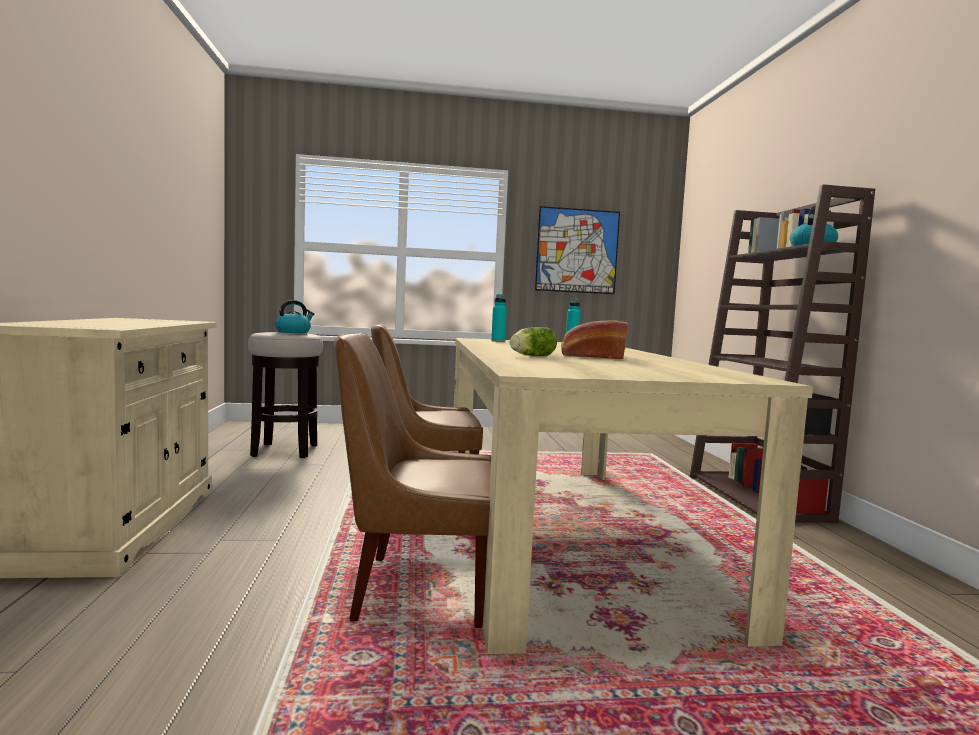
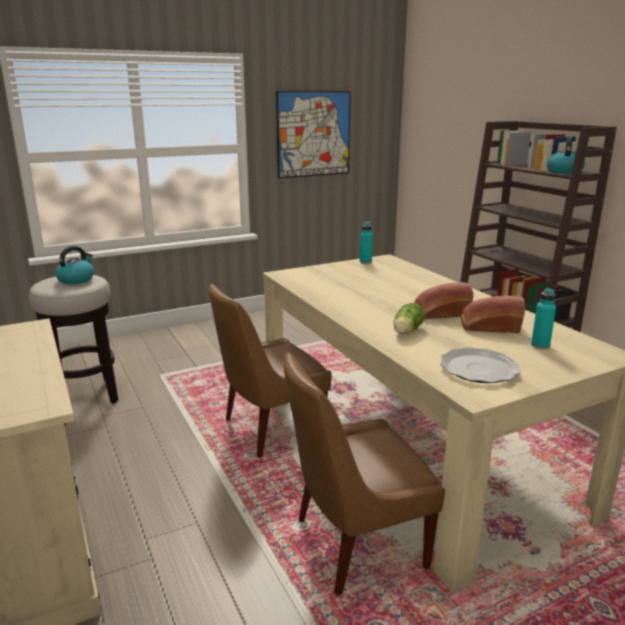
camera: 20 degrees left, 15 degrees up
turquoise bottle [491,294,507,342] -> turquoise bottle moved to [531,288,556,349]
none -> plate [440,347,521,383]
none -> bread [461,295,525,333]

